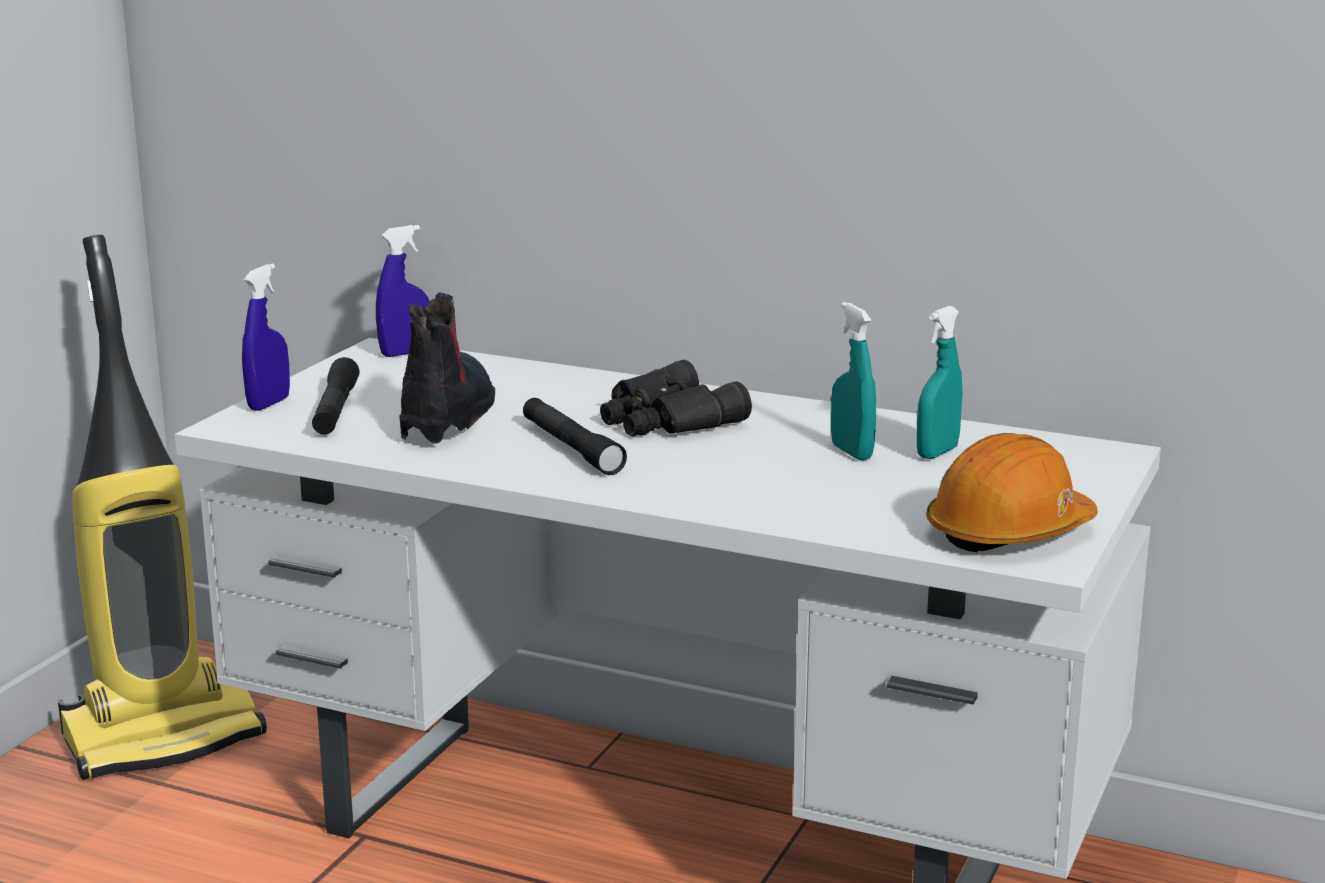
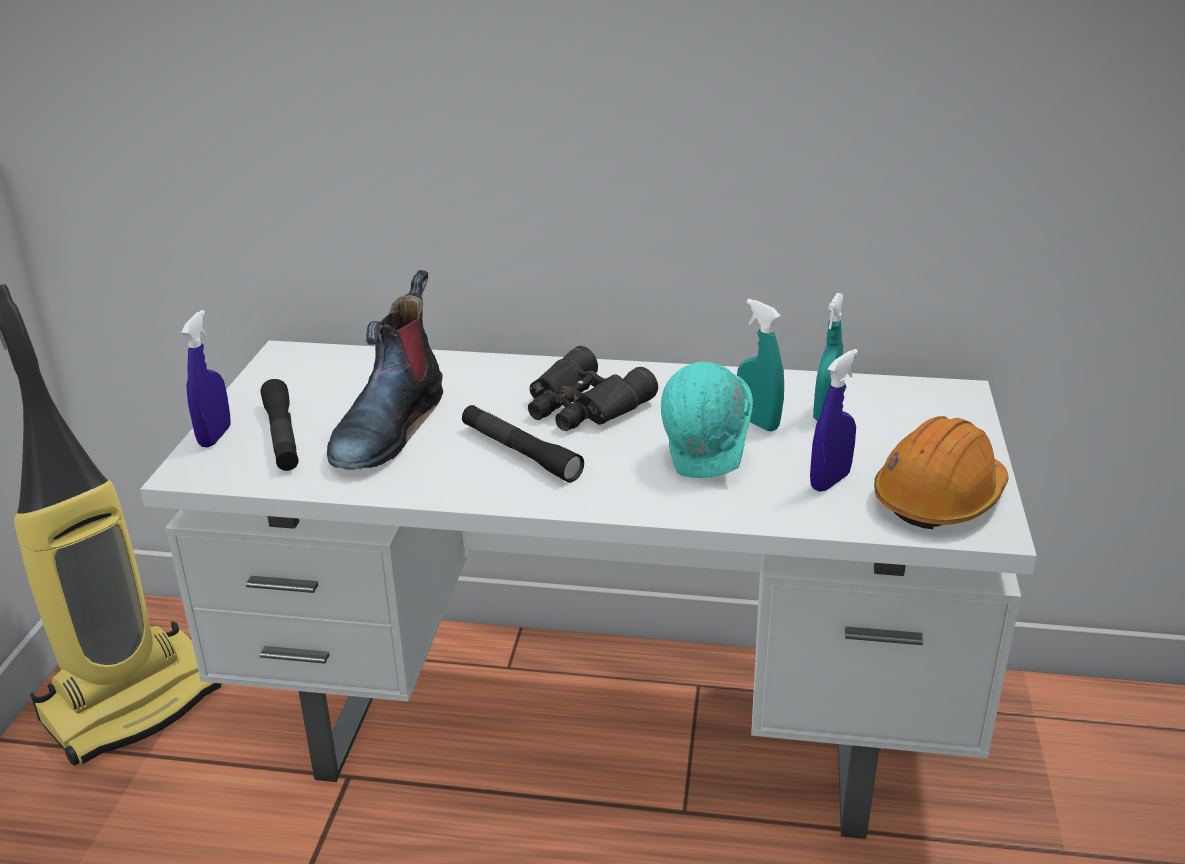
camera: 15 degrees left, 10 degrees up
blue spray bottle [376,225,429,357] -> blue spray bottle moved to [810,349,858,492]
boot [399,292,495,444] -> boot turned 150 degrees counterclockwise [327,270,443,470]
none -> turquoise hard hat [661,362,753,478]

